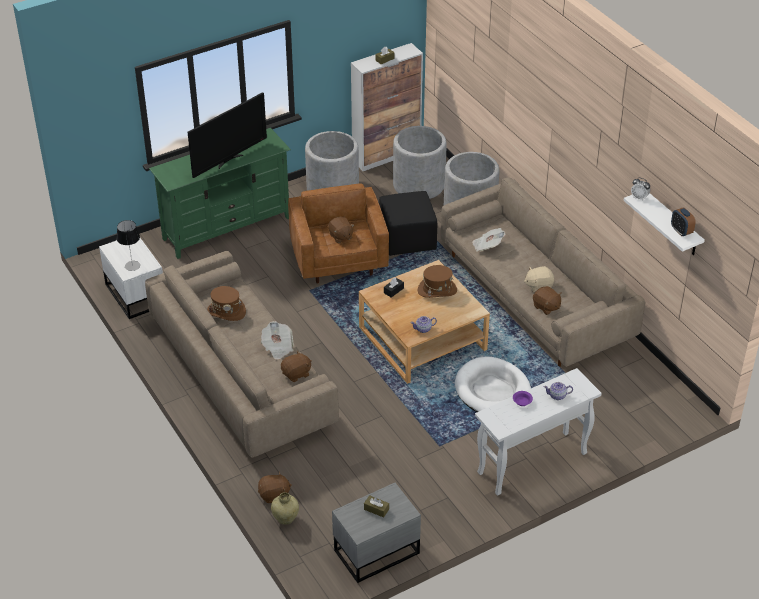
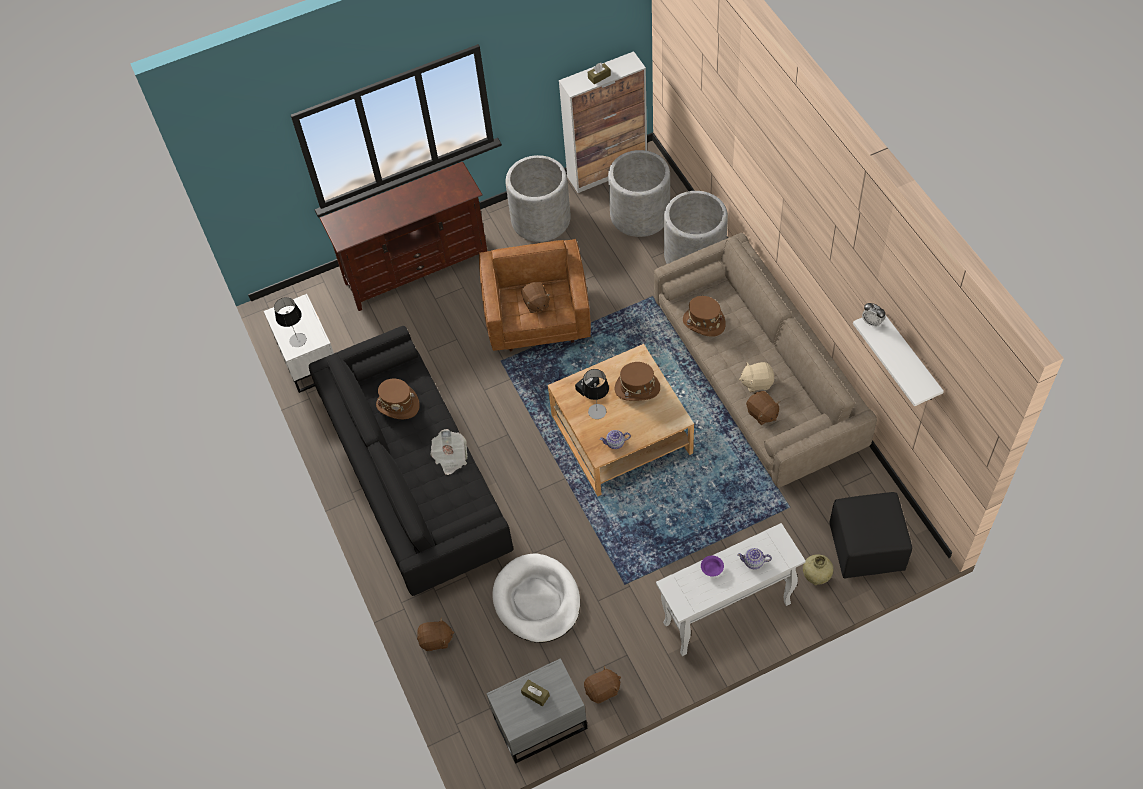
camera: 10 degrees right, 15 degrees up
beige sofa [145,251,339,458] -> black sofa [309,326,513,596]
green tv stand [149,128,291,259] -> brown tv stand [319,161,487,311]
television [188,92,267,178] -> none
beige vase [271,492,299,525] -> beige vase moved to [803,554,833,585]
brown plush toy [281,350,312,382] -> brown plush toy moved to [584,665,621,703]
black ottoman [379,191,437,256] -> black ottoman moved to [829,492,912,578]
white dog bed [455,356,531,412] -> white dog bed moved to [493,554,580,643]
newspaper [472,228,505,252] -> brown hat [683,296,726,337]
alarm clock [671,207,696,236] -> none
none -> table lamp [582,369,609,419]

